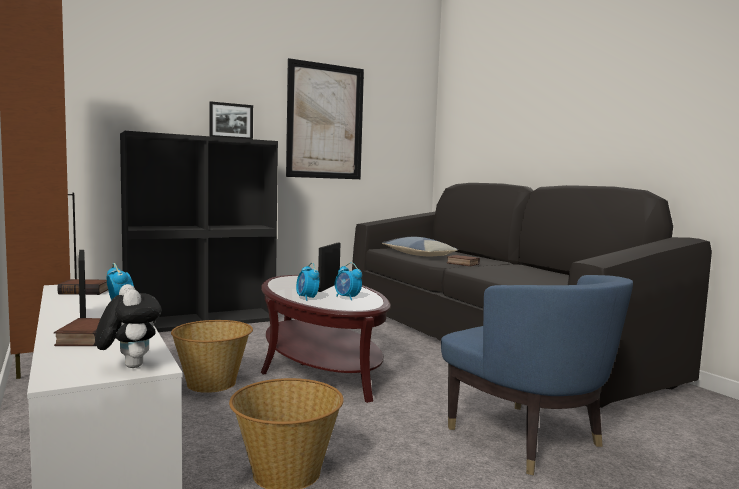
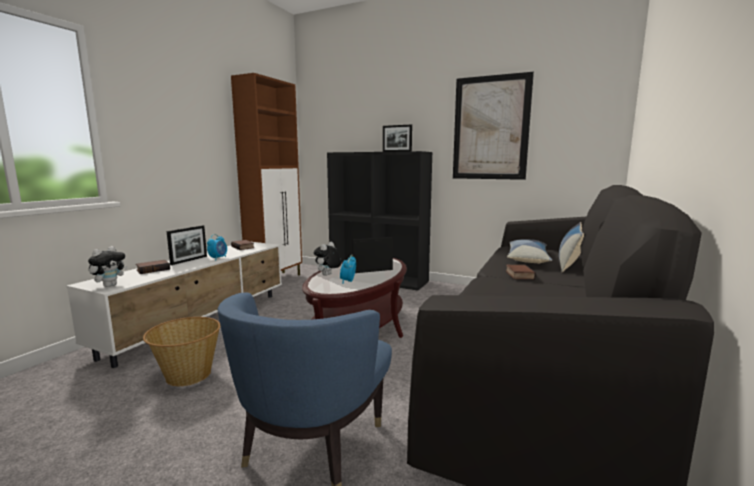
camera: 55 degrees right, 5 degrees up
basket [171,320,253,393] -> none
alarm clock [296,263,319,301] -> plush toy [314,242,341,276]
none -> pillow [559,222,584,272]

